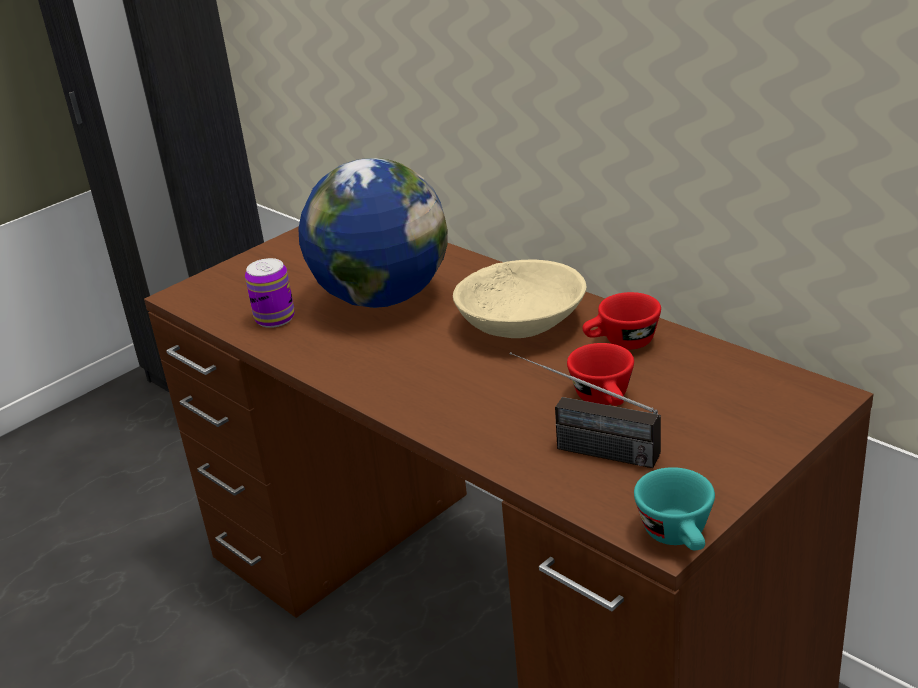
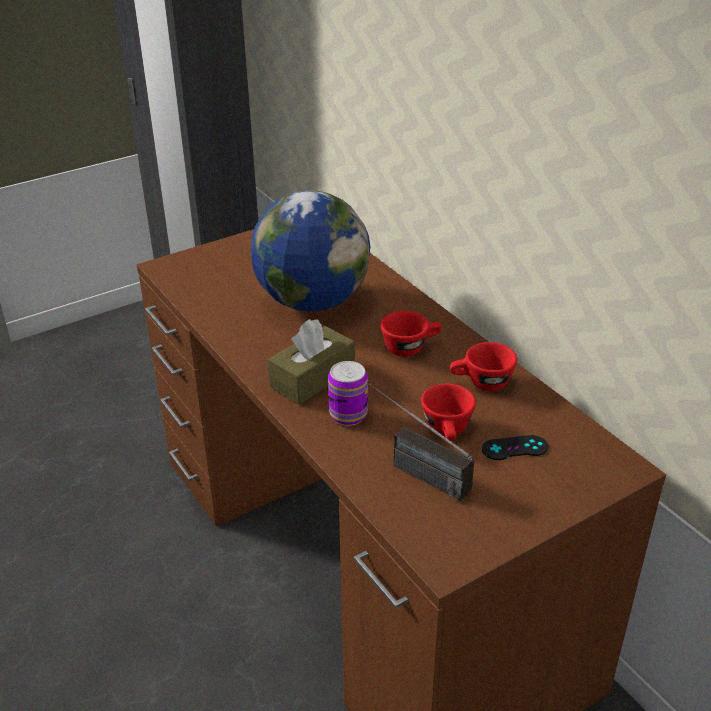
camera: 10 degrees right, 5 degrees up
can [245,258,294,328] -> can moved to [328,361,368,426]
beige bowl [453,260,587,338] -> red cup [380,311,442,357]
turquoise cup [634,467,715,550] -> none
none -> brown tissue box [268,319,355,405]
none -> black game controller [482,435,548,460]

